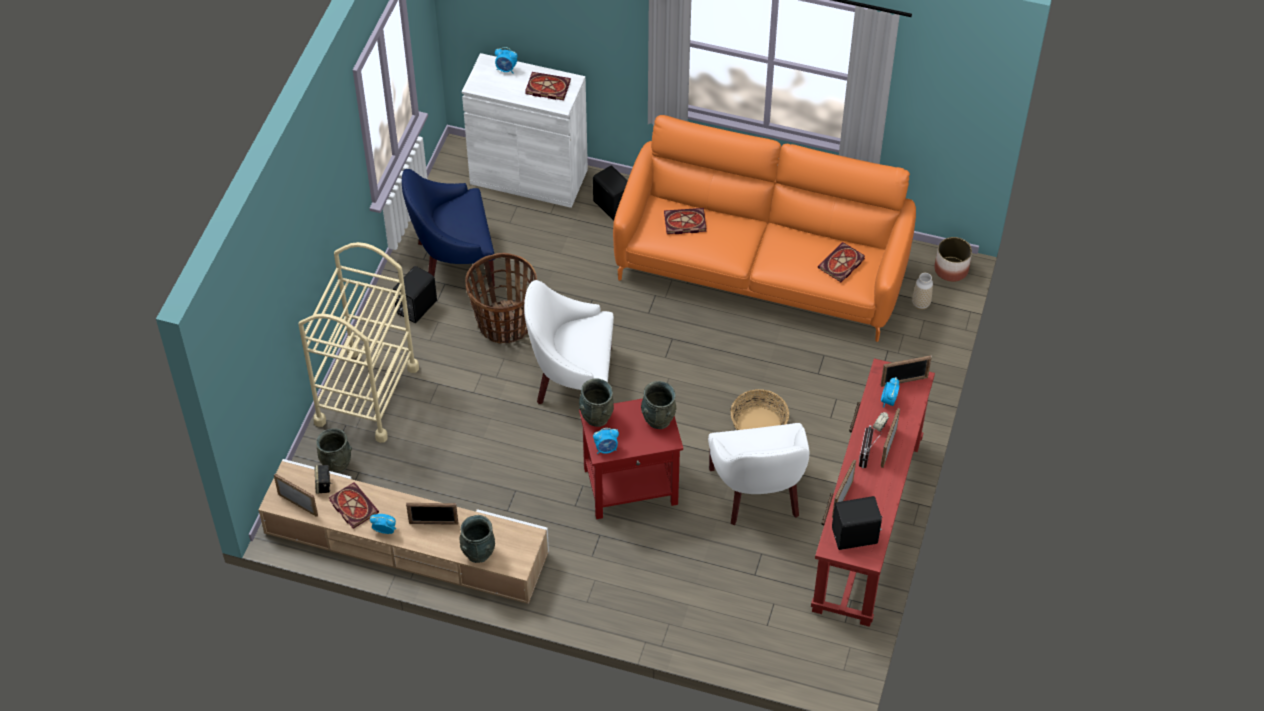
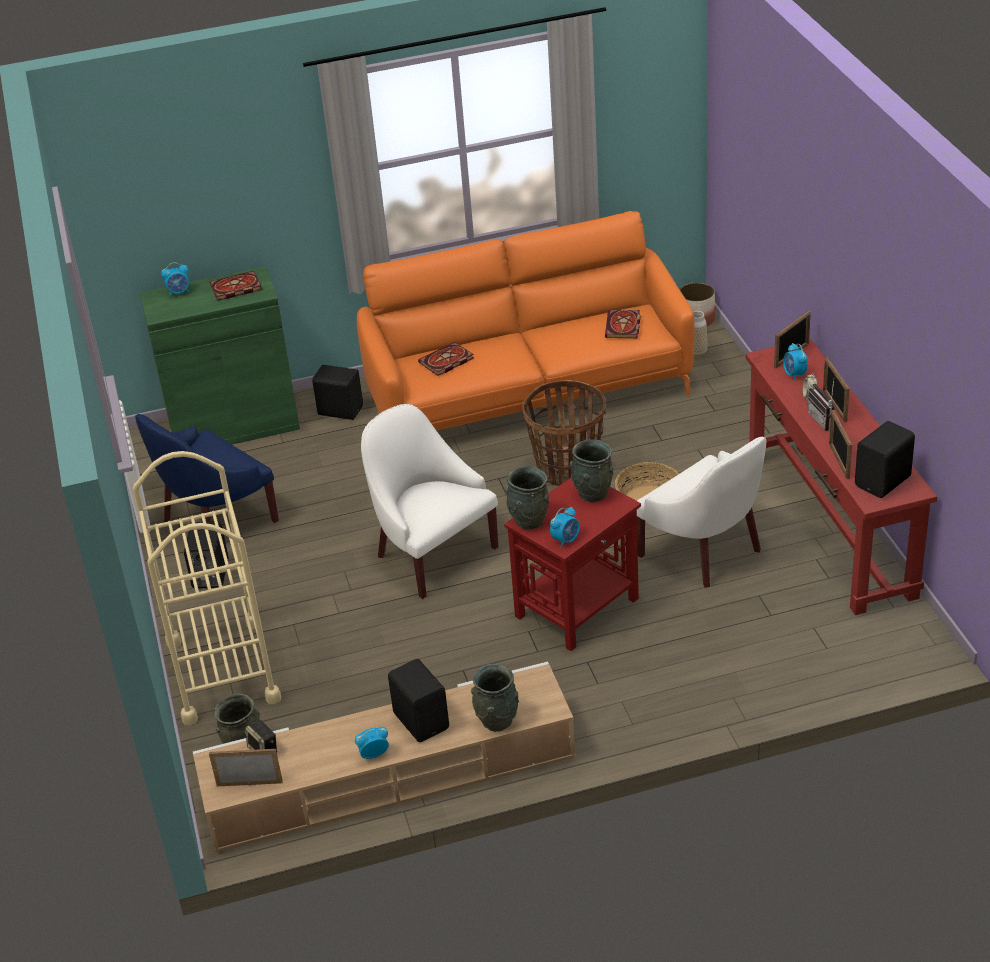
camera: 30 degrees left, 15 degrees down
book [329,482,379,529] -> none
picture frame [406,503,458,525] -> black speaker [388,659,449,742]
white cabinet [462,53,588,208] -> green cabinet [139,267,300,444]
basket [465,253,537,343] -> basket moved to [522,380,606,486]
white armchair [524,280,614,404] -> white armchair turned 75 degrees clockwise [361,404,498,599]

